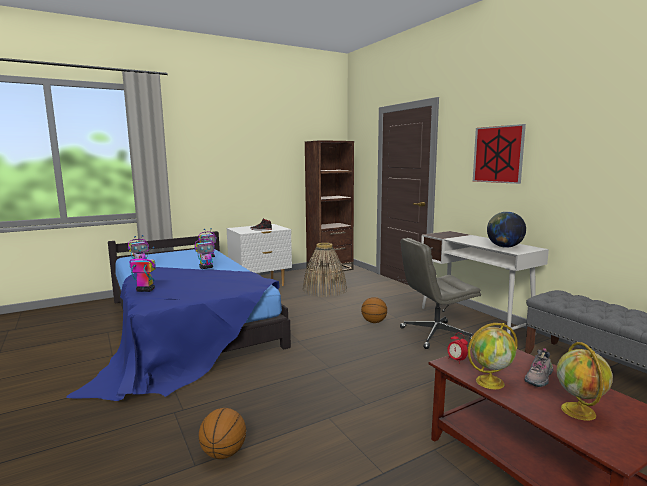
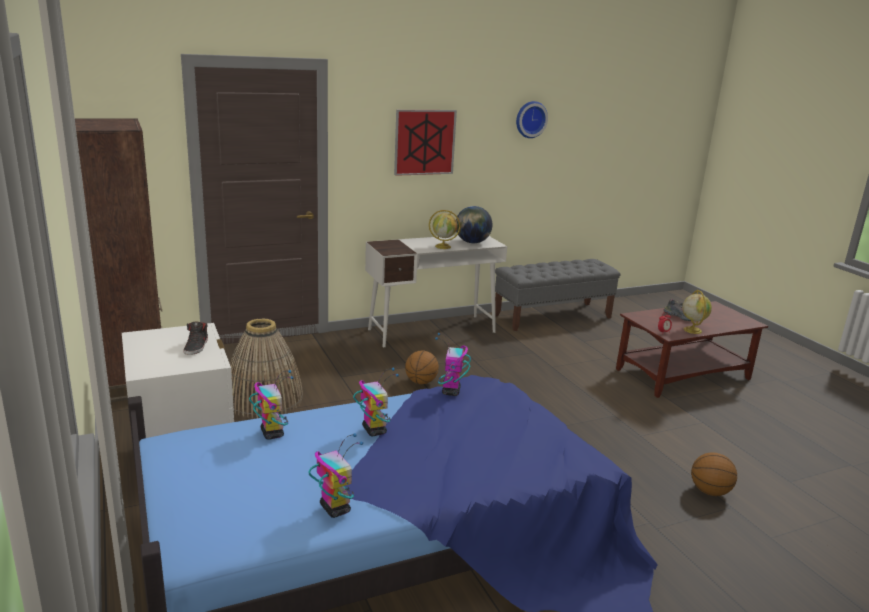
camera: 85 degrees left, 10 degrees up
toy robot [129,247,156,292] -> toy robot moved to [435,333,471,396]
grey office chair [400,238,481,349] -> none
globe [557,342,613,421] -> globe moved to [429,210,460,249]
none -> wall clock [516,101,548,138]

